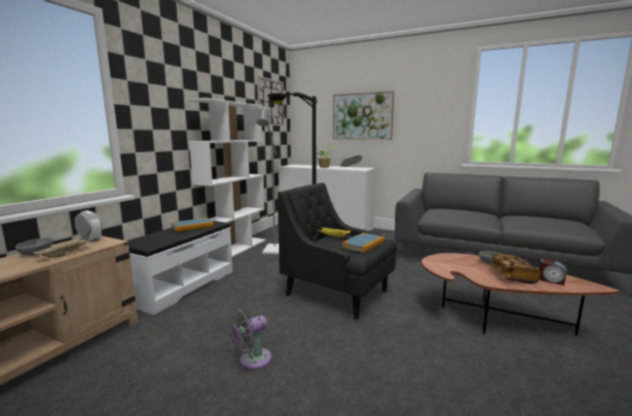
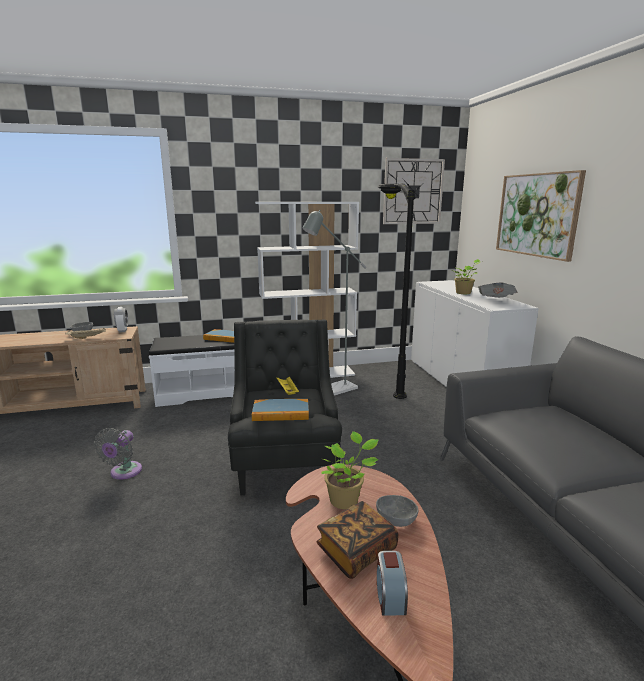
camera: 50 degrees right, 5 degrees up
grey fan [228,308,272,370] -> grey fan turned 90 degrees counterclockwise [94,428,142,480]
none -> potted plant [321,431,379,509]

